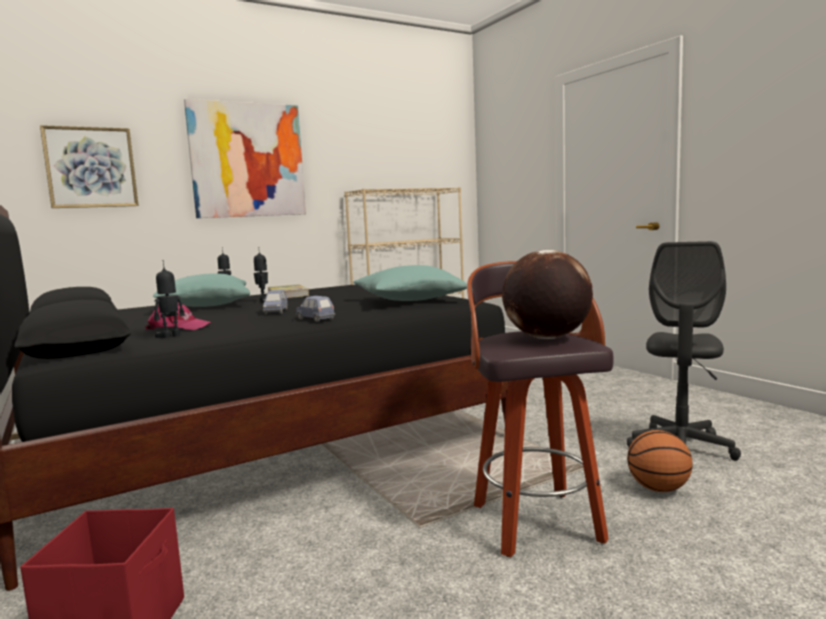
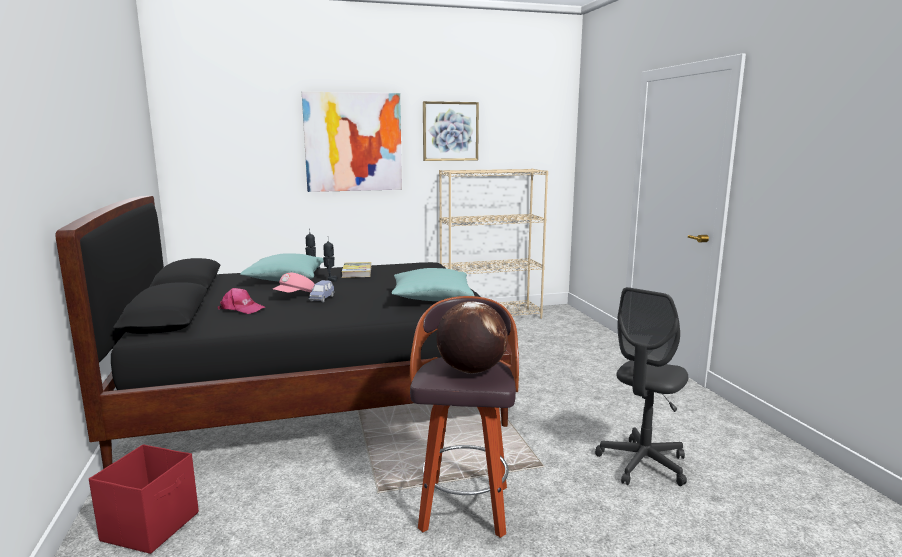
camera: 15 degrees right, 5 degrees up
picture [40,125,139,208] -> picture moved to [423,101,479,161]
toy robot [154,260,185,338] -> none
blue toy car [296,296,335,322] -> none
basketball [627,430,693,492] -> none
none -> pink cap [273,273,315,292]

